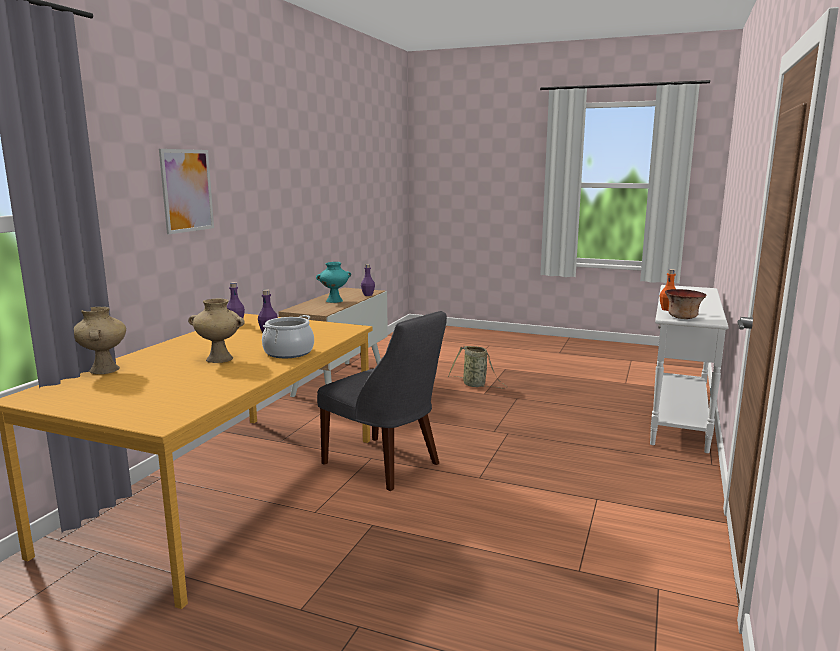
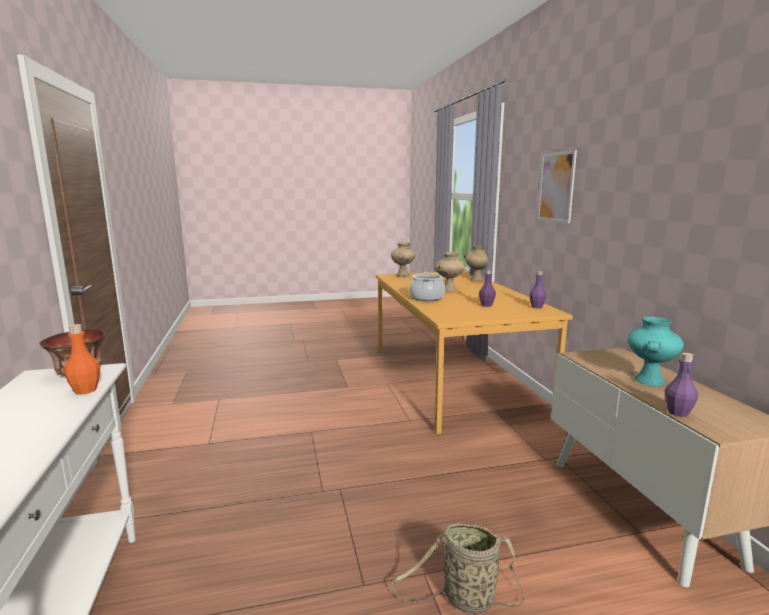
camera: 145 degrees right, 0 degrees up
grey chair [317,311,447,491] -> none
none -> beige vase [391,242,416,277]

